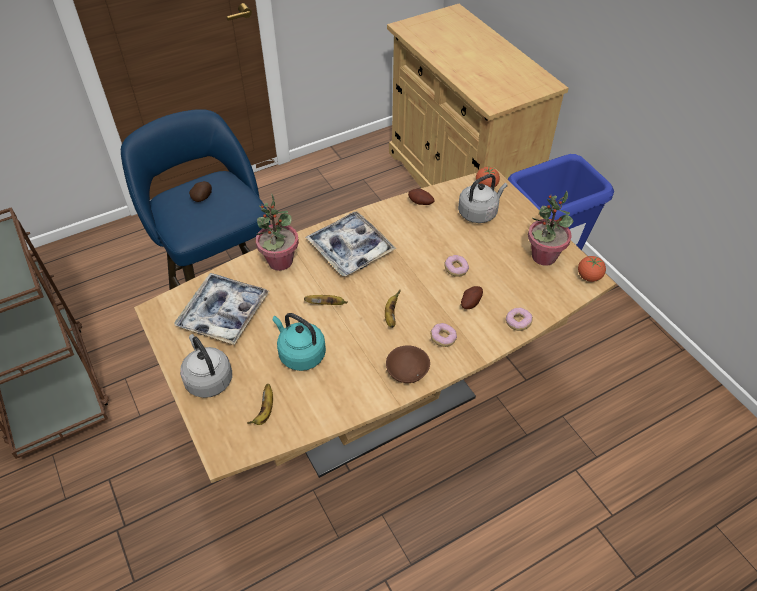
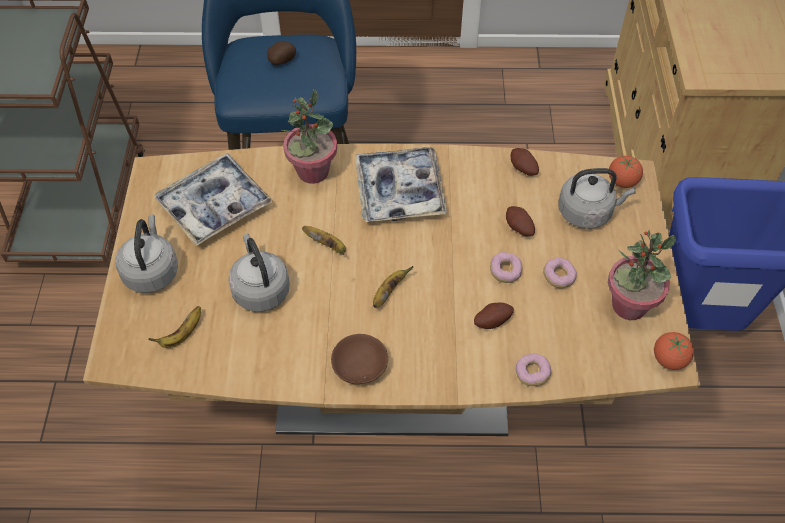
camera: 30 degrees right, 5 degrees up
turquoise kettle [273,313,326,371] -> grey kettle [228,233,290,312]
donut [430,323,457,347] -> donut moved to [543,257,577,288]
none -> potato [506,206,535,236]

